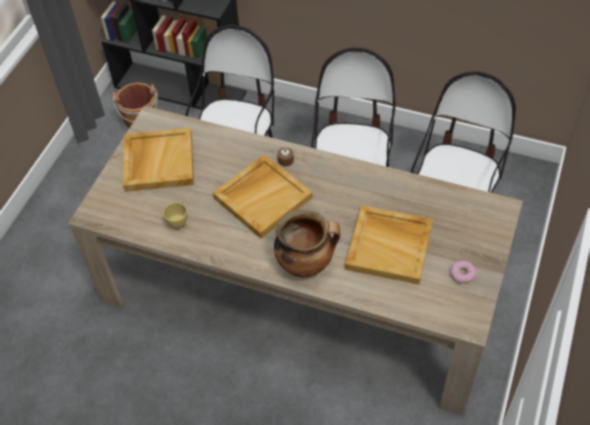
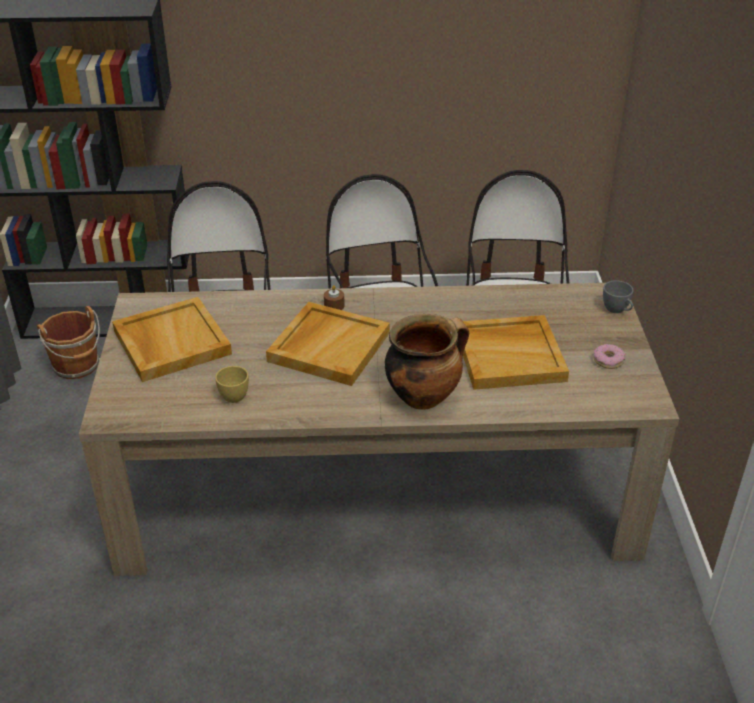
camera: 25 degrees left, 15 degrees down
none -> grey cup [603,280,633,313]

